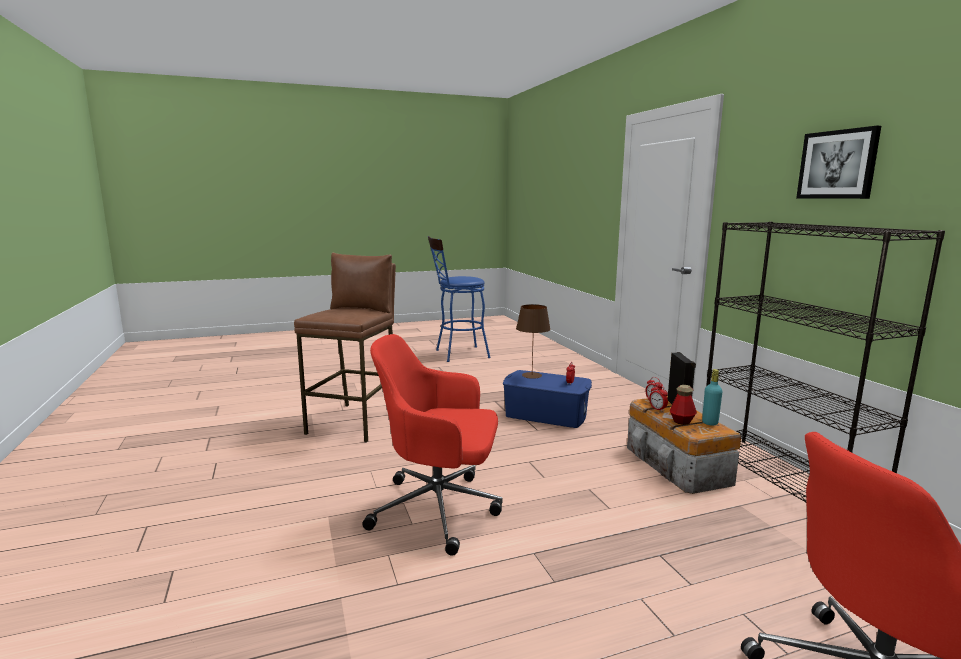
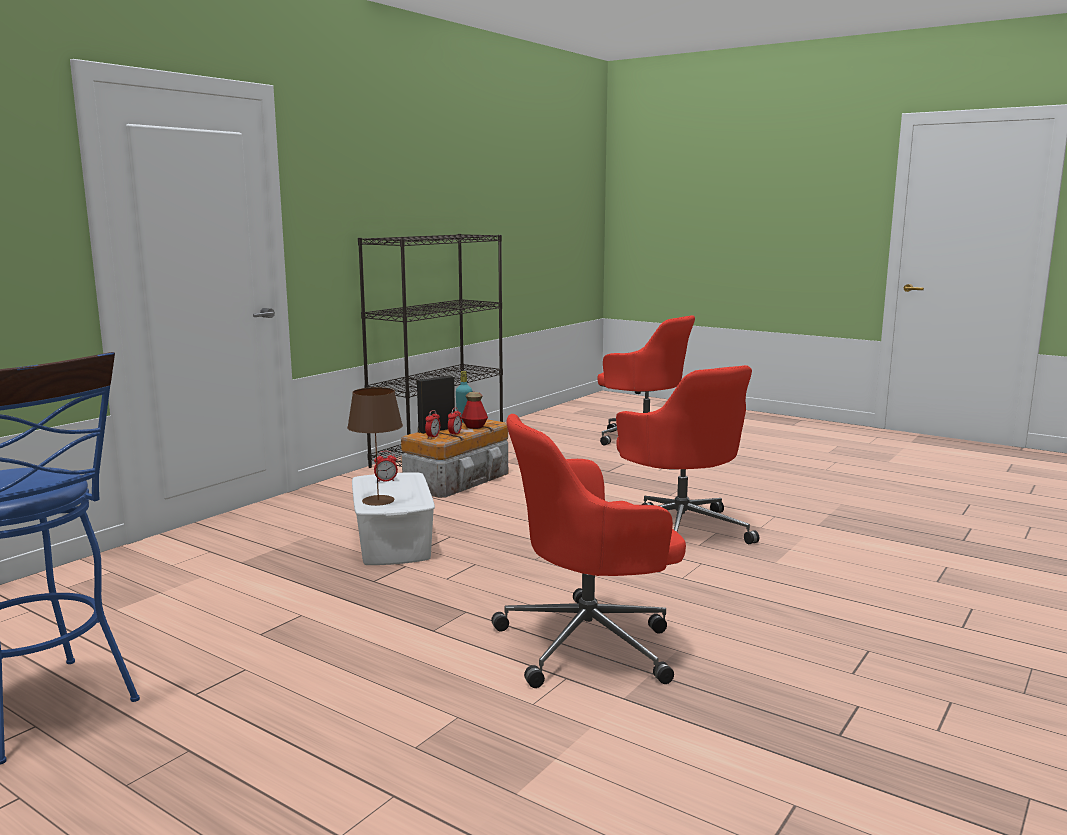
camera: 125 degrees left, 0 degrees up
brown stool [294,253,396,442] -> red office chair [491,414,686,688]
blue storage box [503,370,592,428] -> white storage box [352,472,435,565]
picture [796,126,881,199] -> none

